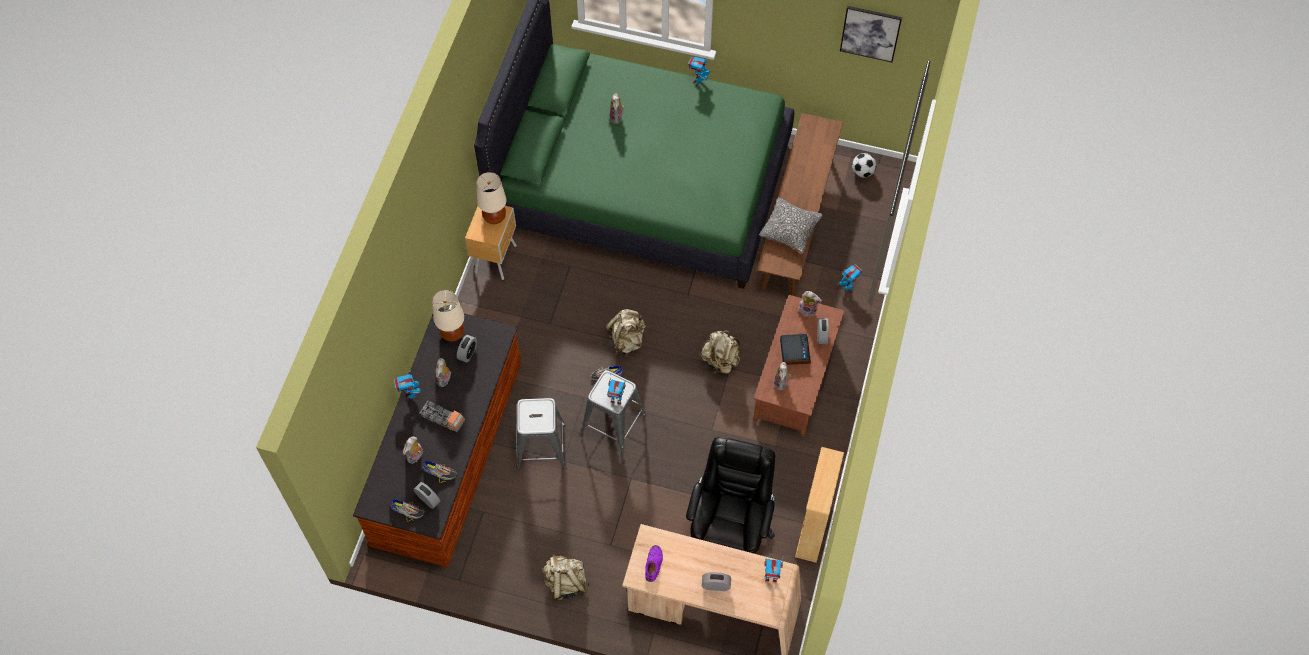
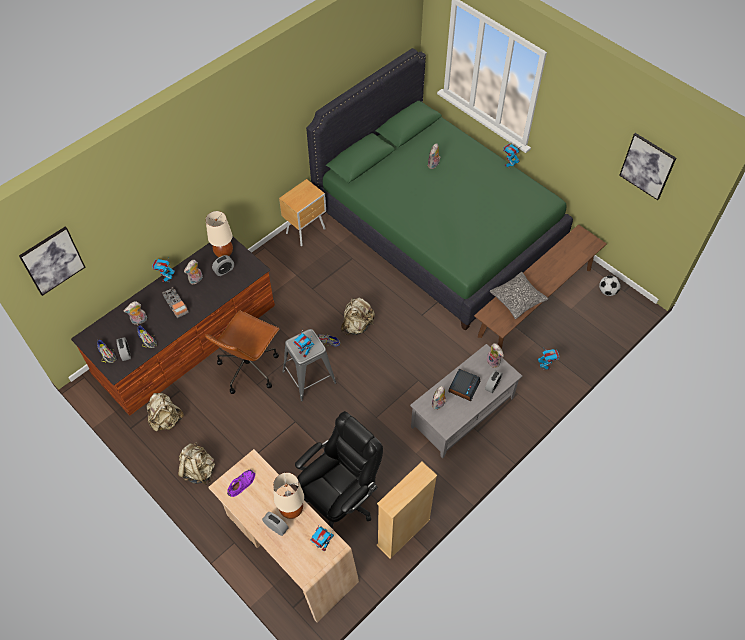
camera: 30 degrees right, 5 degrees down
beige table lamp [477,172,506,224] -> beige table lamp moved to [273,473,304,519]
grey stool [516,398,566,471] -> brown office chair [205,311,280,394]
beige backpack [701,330,740,374] -> beige backpack moved to [146,393,184,431]
brown coffee table [753,295,844,437] -> grey coffee table [410,344,522,459]
none -> picture [19,226,85,296]

